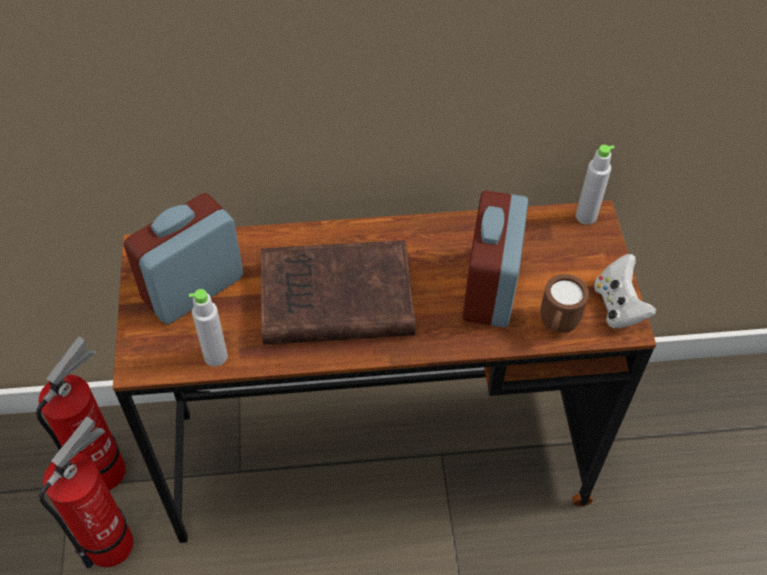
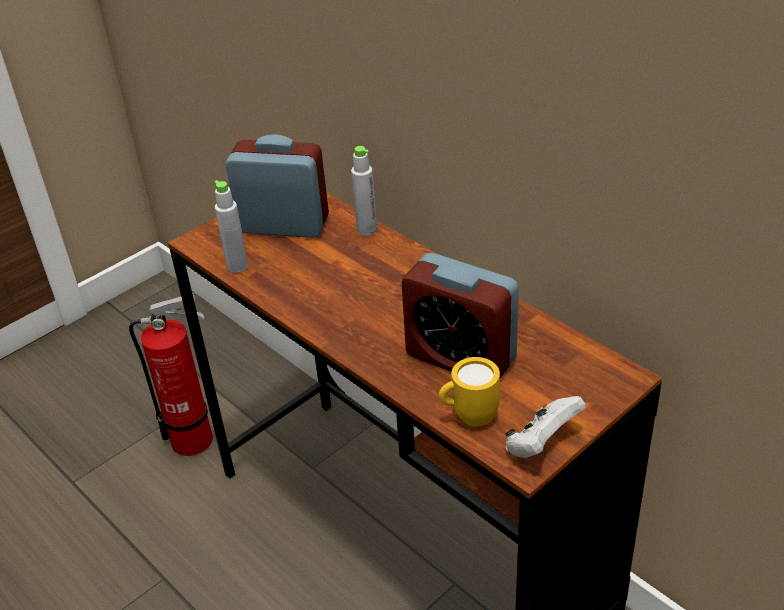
camera: 55 degrees right, 15 degrees down
fire extinguisher [36,336,126,490] -> none
brown book [261,240,415,345] -> none
alarm clock [462,191,528,327] -> alarm clock turned 120 degrees counterclockwise [402,253,519,378]
brown mug [541,274,589,333] -> yellow mug [439,357,500,427]
grey bottle [576,145,615,225] -> grey bottle moved to [351,146,377,236]

